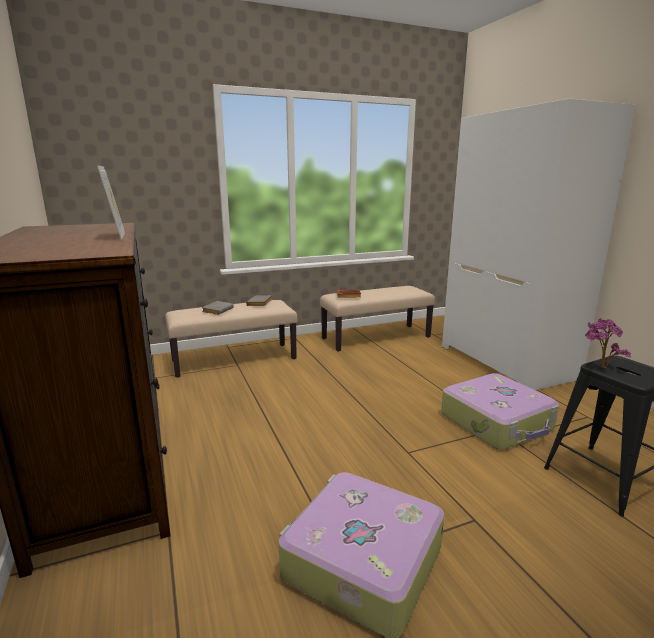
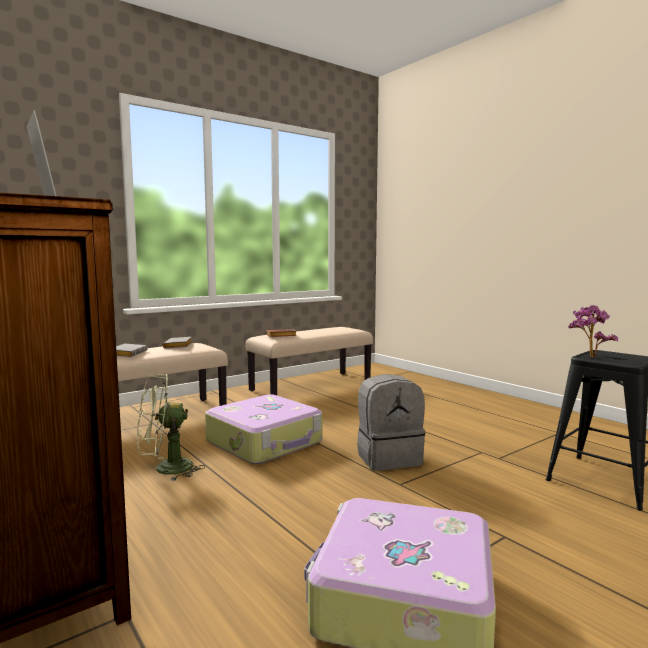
camera: 15 degrees left, 10 degrees down
suitcase [441,373,559,450] -> suitcase moved to [205,394,322,464]
white wardrobe [442,98,636,390] -> none
none -> green fan [137,374,205,481]
none -> grey backpack [357,374,425,471]

